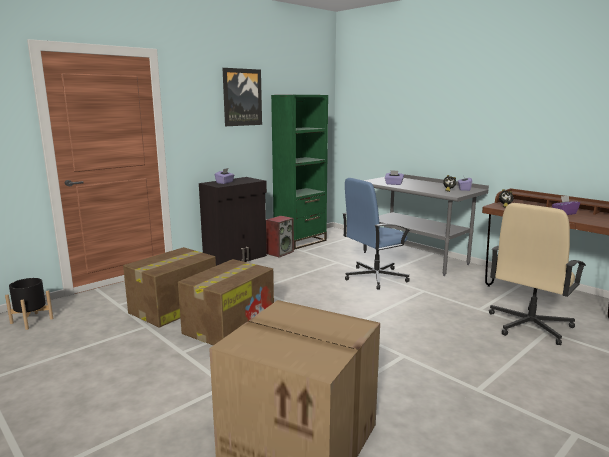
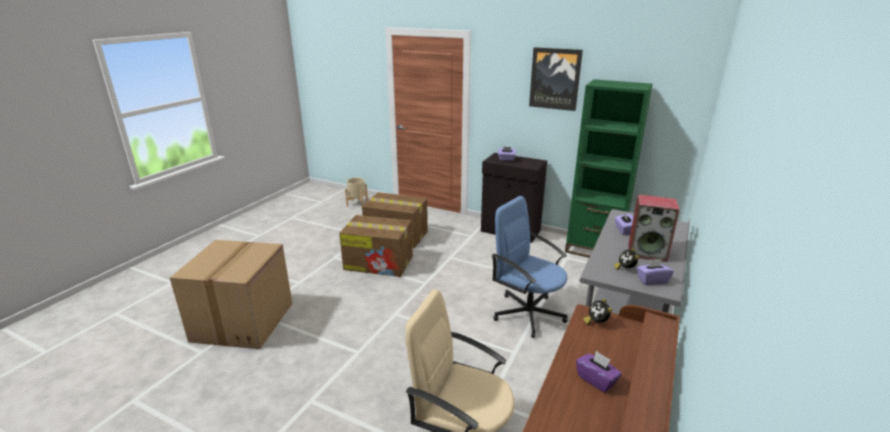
camera: 70 degrees right, 10 degrees up
black planter [5,278,53,330] -> beige planter [345,178,368,207]
speaker [266,216,294,258] -> speaker moved to [628,194,680,262]

